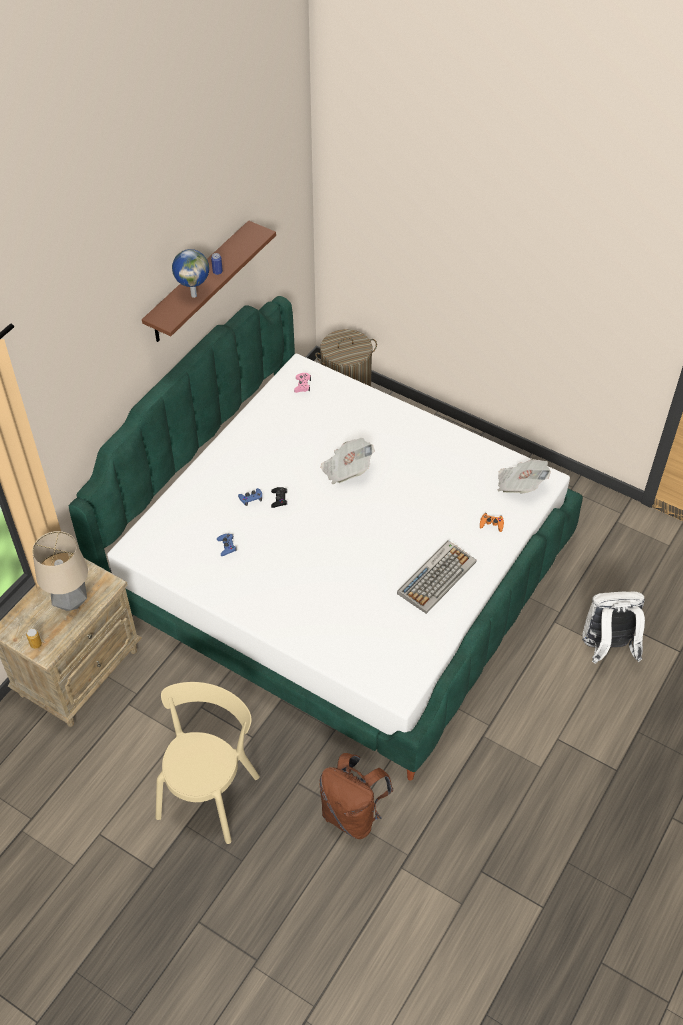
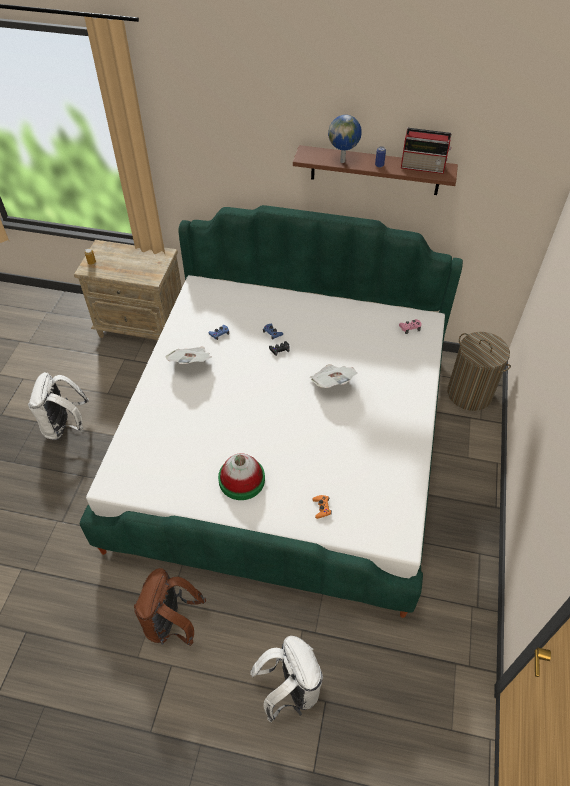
camera: 70 degrees right, 0 degrees up
table lamp [32,531,88,611] -> none
beige chair [155,682,260,844] -> white backpack [28,372,89,440]
brown backpack [319,753,393,839] -> brown backpack moved to [134,568,206,646]
keyboard [397,540,477,614] -> hat [218,453,265,500]
newspaper [498,459,551,494] -> newspaper moved to [166,347,212,364]
none -> radio [401,128,452,174]

